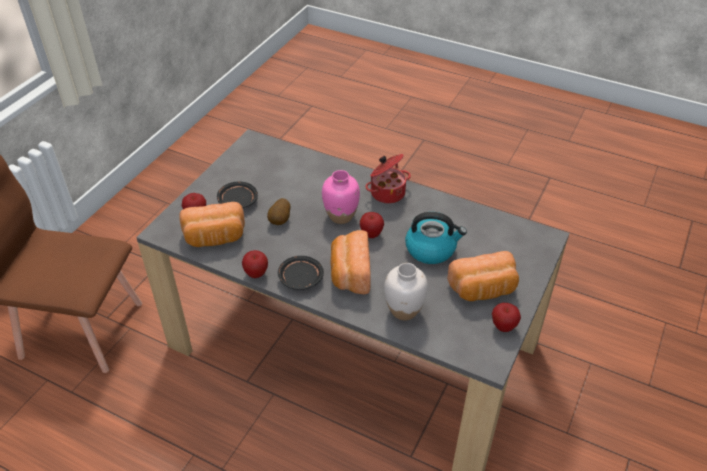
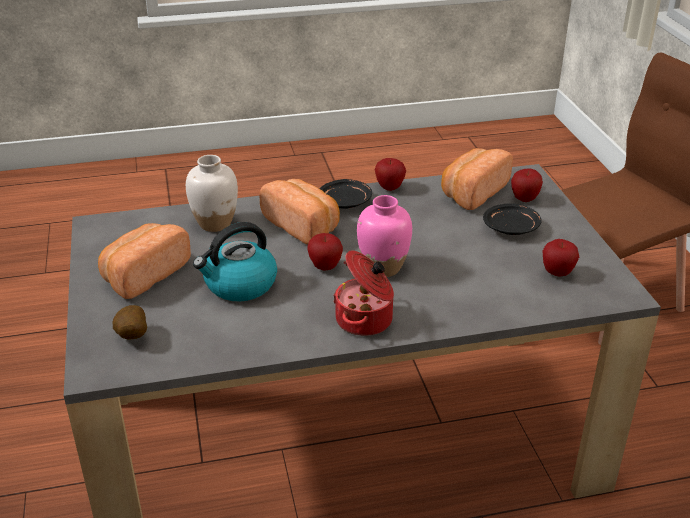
camera: 140 degrees right, 10 degrees down
potato [267,198,291,225] -> potato moved to [113,305,147,339]
apple [492,303,521,332] -> apple moved to [542,239,579,276]

